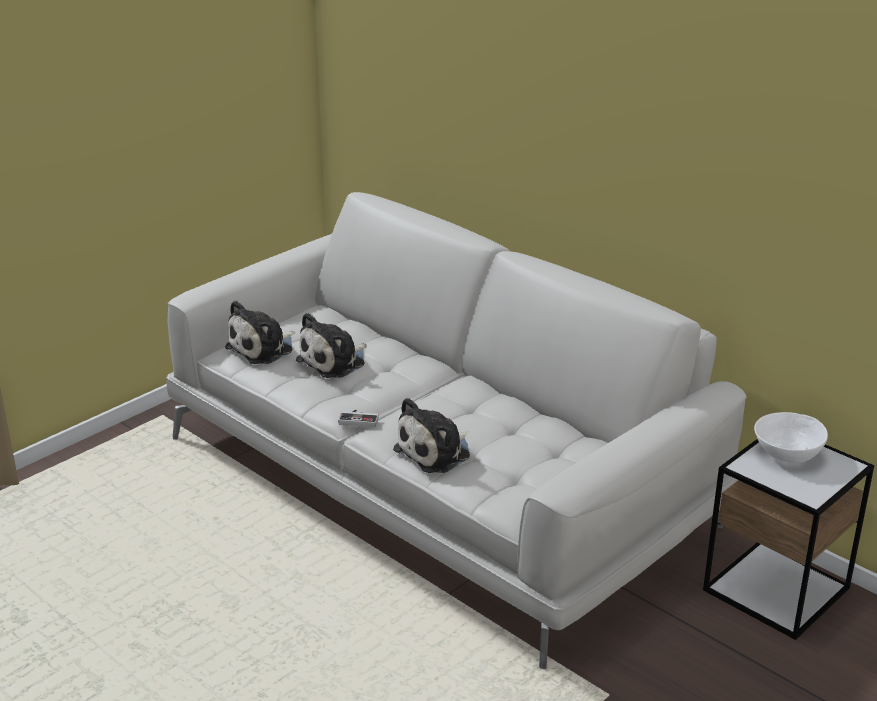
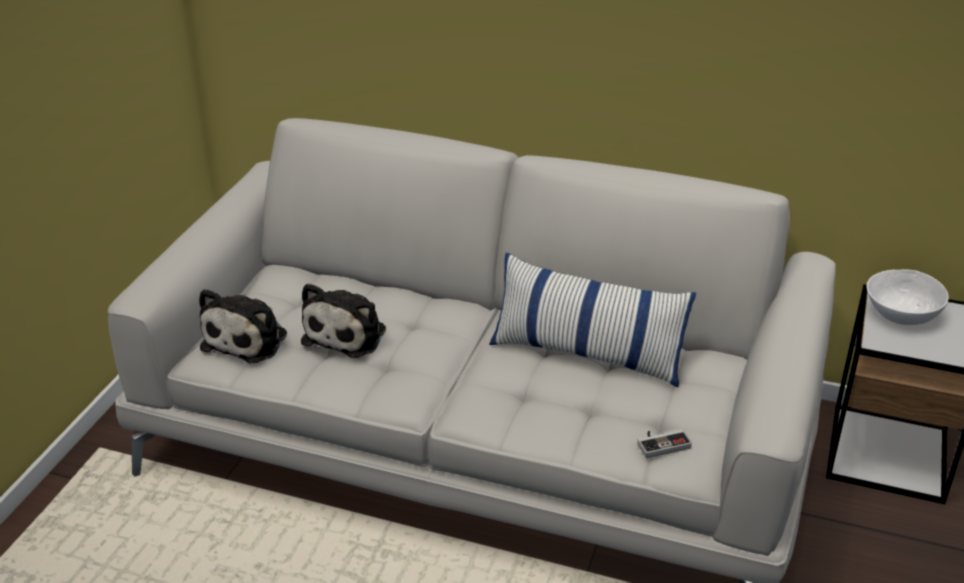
camera: 25 degrees left, 5 degrees up
game controller [338,410,379,428] -> game controller moved to [637,429,692,458]
plush toy [393,398,470,473] -> none
none -> pillow [489,252,696,387]

